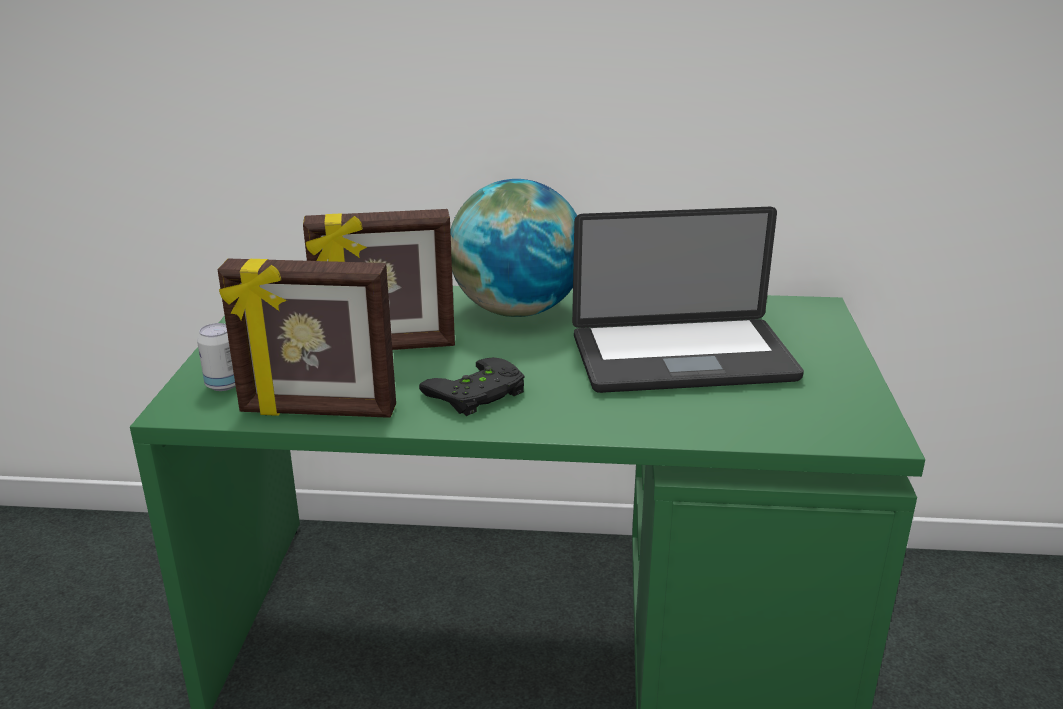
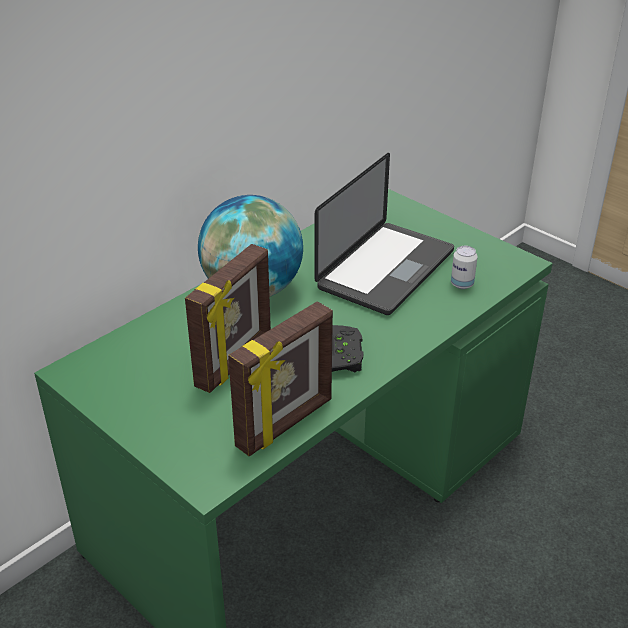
camera: 50 degrees left, 10 degrees up
can [197,323,236,391] -> can moved to [451,246,478,289]

